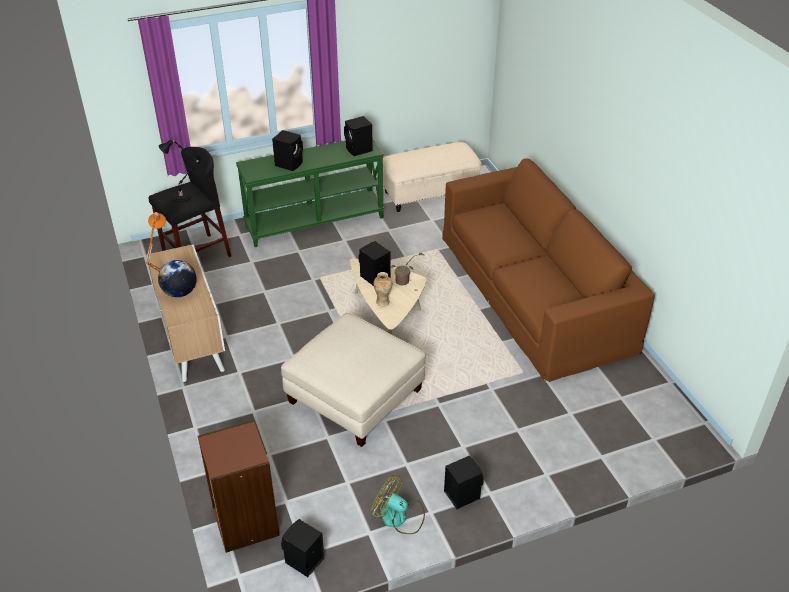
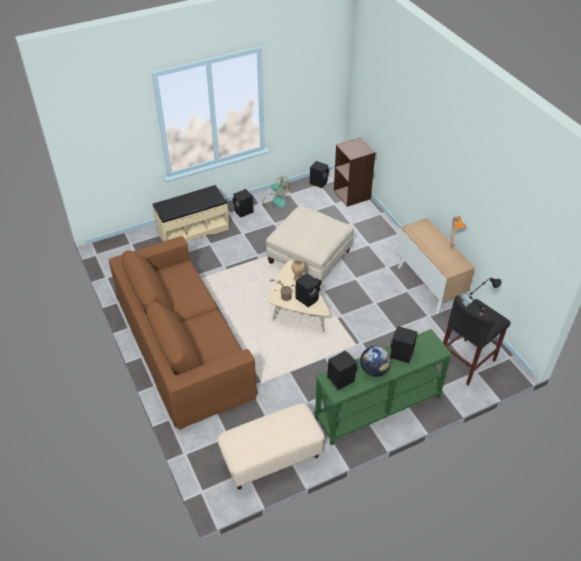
camera: 175 degrees right, 5 degrees up
globe [158,260,197,297] -> globe moved to [360,346,391,377]
none -> beige bench [153,185,229,242]

